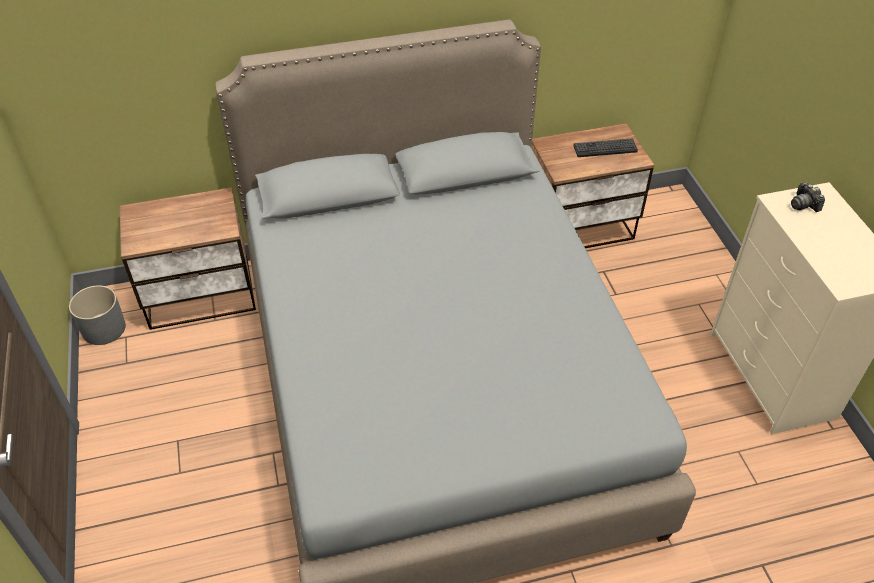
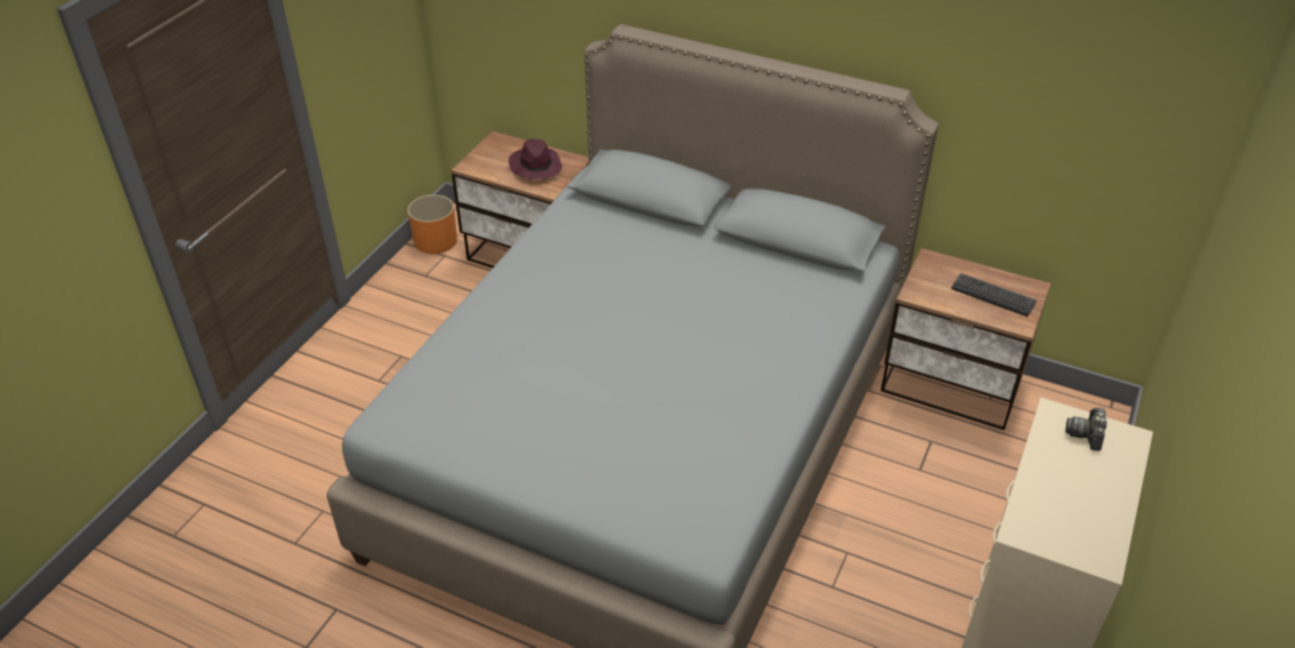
camera: 40 degrees right, 5 degrees down
grey planter [69,285,126,345] -> orange planter [408,195,457,254]
none -> purple hat [509,139,562,179]

